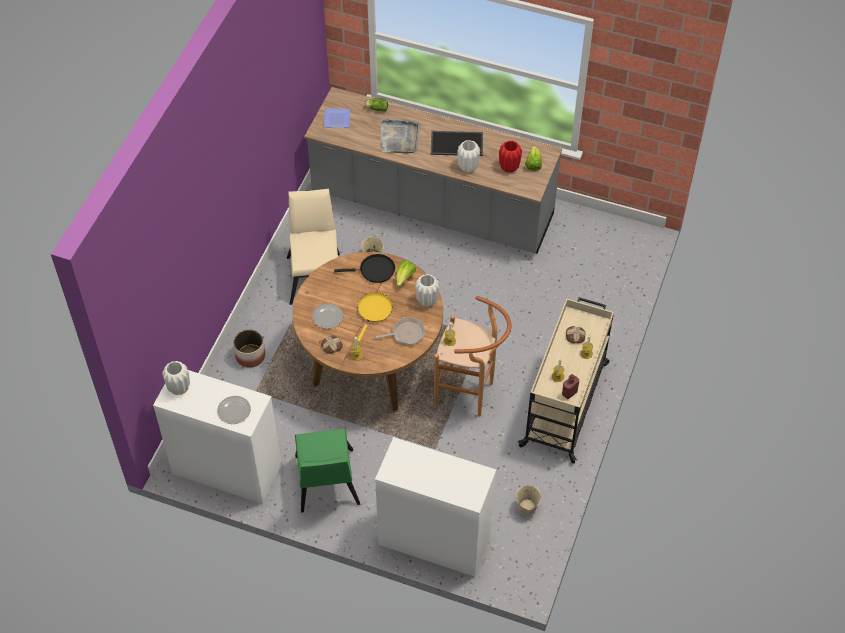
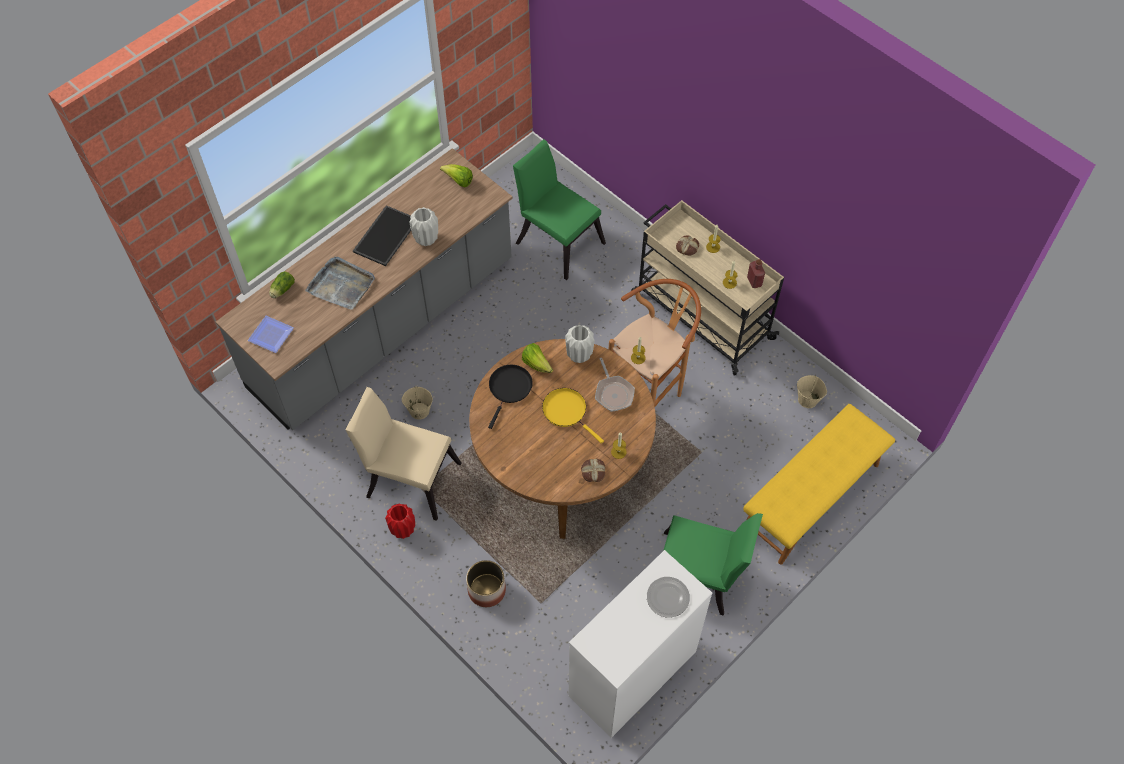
camera: 65 degrees left, 5 degrees up
white vase [162,361,190,395] -> none
plate [312,303,343,329] -> none
frying pan [373,317,425,345] -> frying pan turned 150 degrees clockwise [595,358,635,412]
white dresser [375,437,496,577] -> yellow bench [743,404,895,565]
red vase [499,141,522,173] -> red vase moved to [385,504,415,539]
none -> green chair [513,139,606,280]

